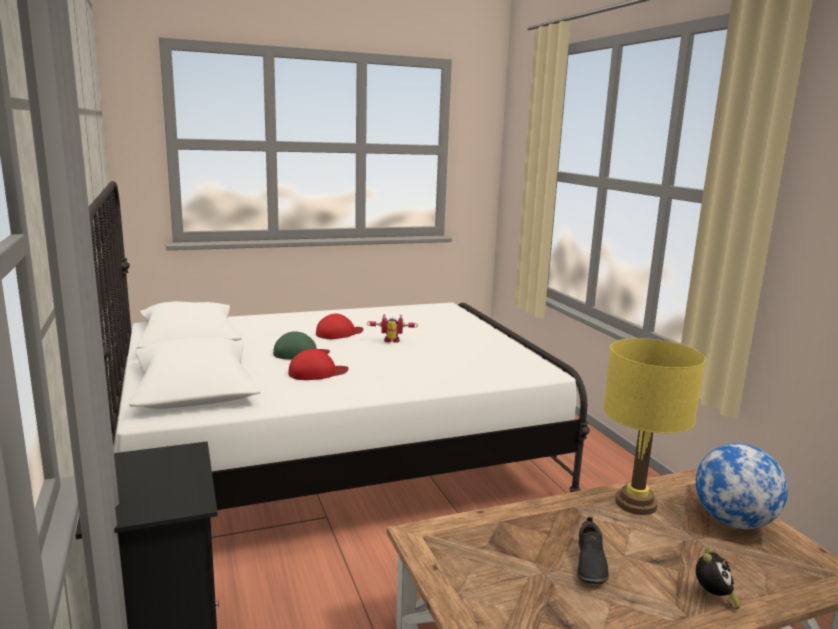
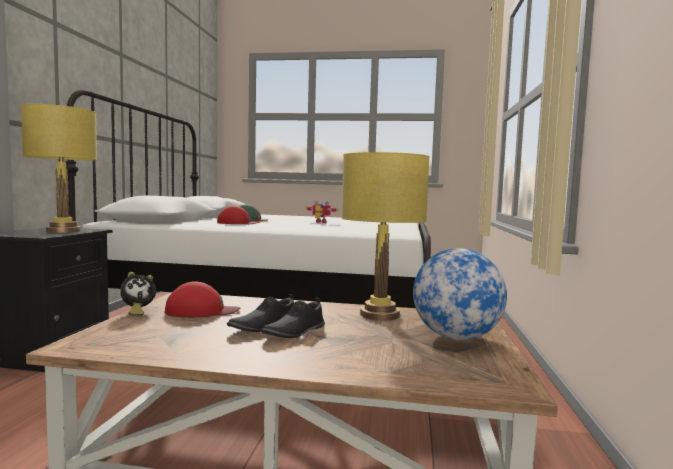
camera: 30 degrees right, 10 degrees down
red cap [316,314,363,339] -> red cap moved to [165,281,240,317]
alarm clock [696,547,741,609] -> alarm clock moved to [120,272,156,316]
none -> yellow table lamp [21,104,97,233]
none -> black shoe [261,298,325,338]

